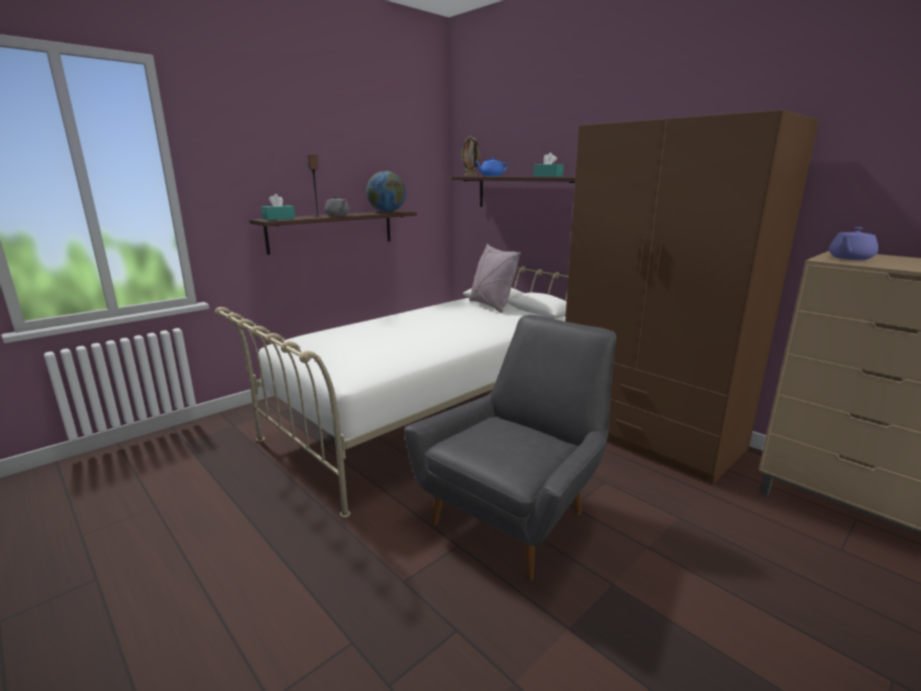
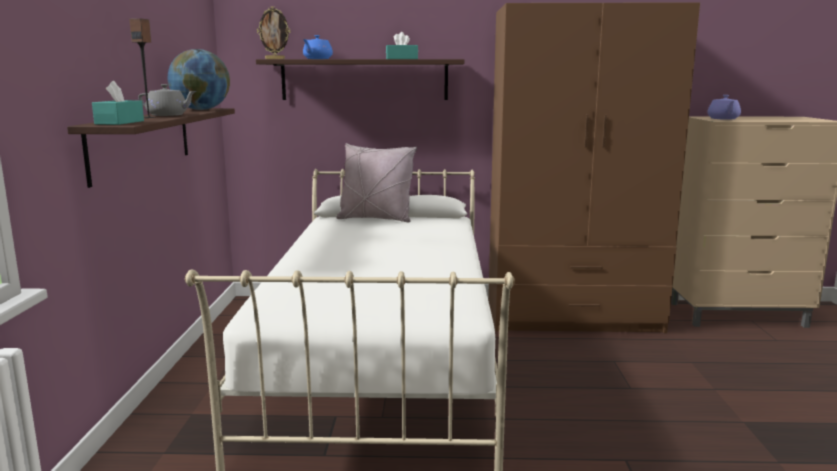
camera: 45 degrees left, 5 degrees down
grey armchair [404,315,616,580] -> none

